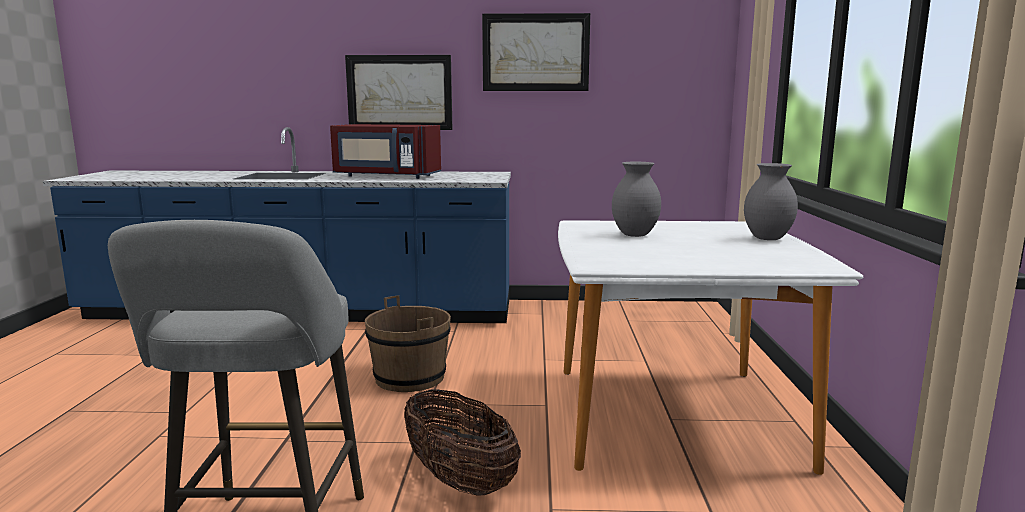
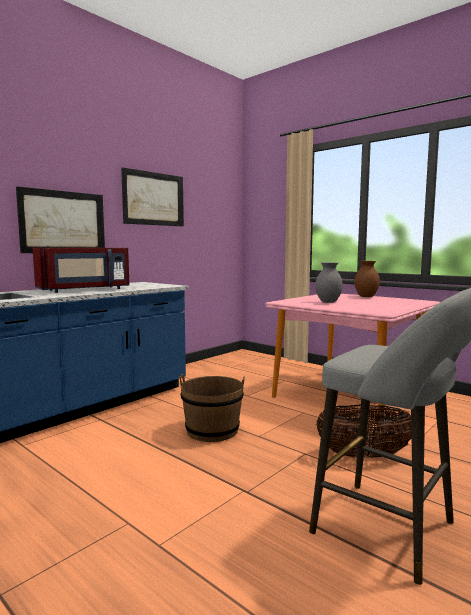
camera: 50 degrees left, 5 degrees down
white dining table [558,220,863,475] -> pink dining table [265,294,440,427]
grey vase [744,163,798,240] -> brown vase [355,261,380,297]

